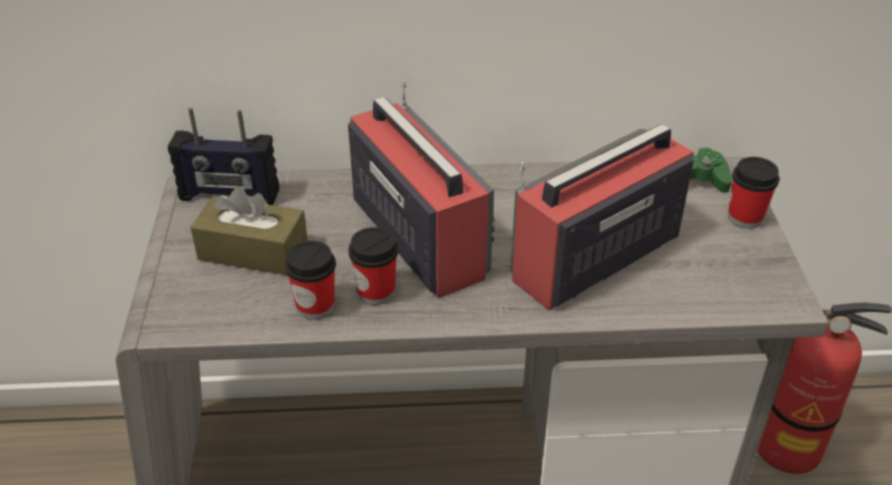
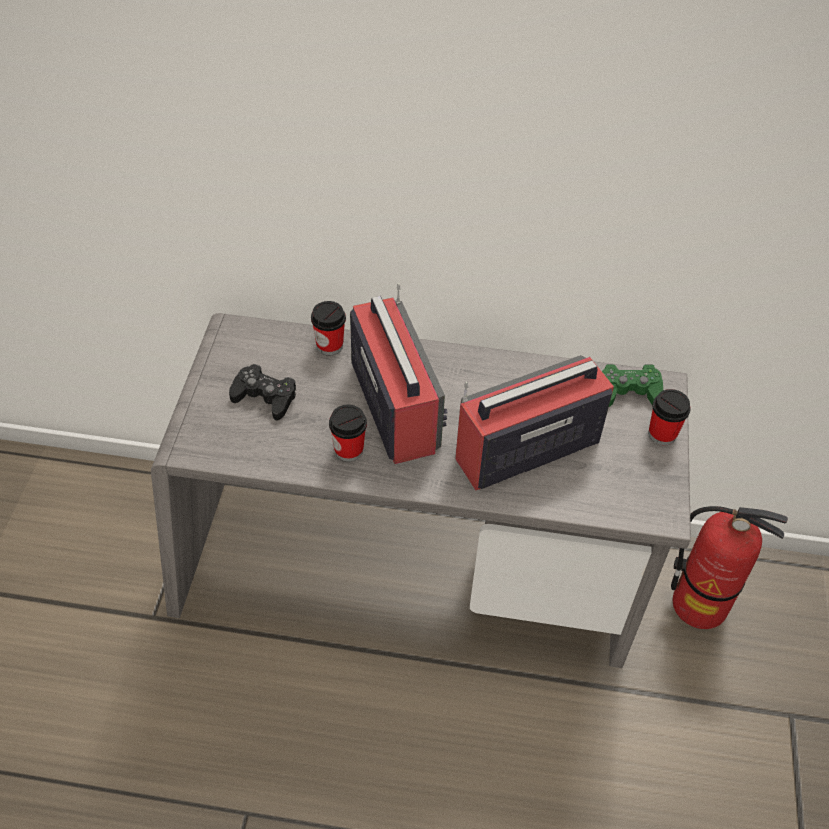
camera: 10 degrees right, 10 degrees up
radio [168,108,279,205] -> none
brown tissue box [190,186,308,275] -> black game controller [229,364,296,421]
cup [285,241,336,320] -> cup moved to [311,301,346,355]

